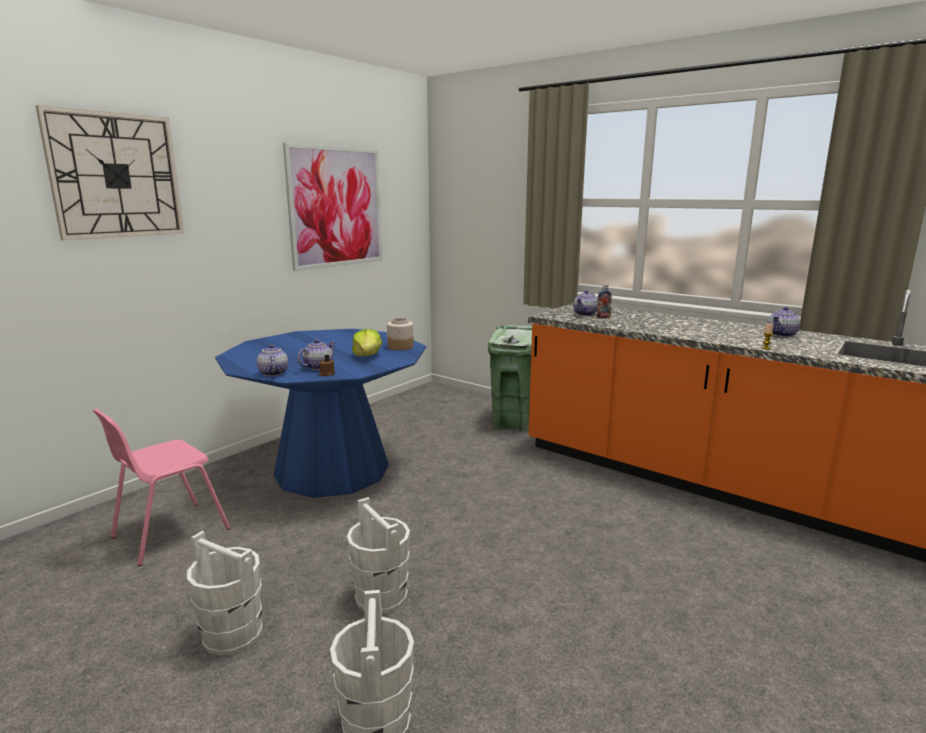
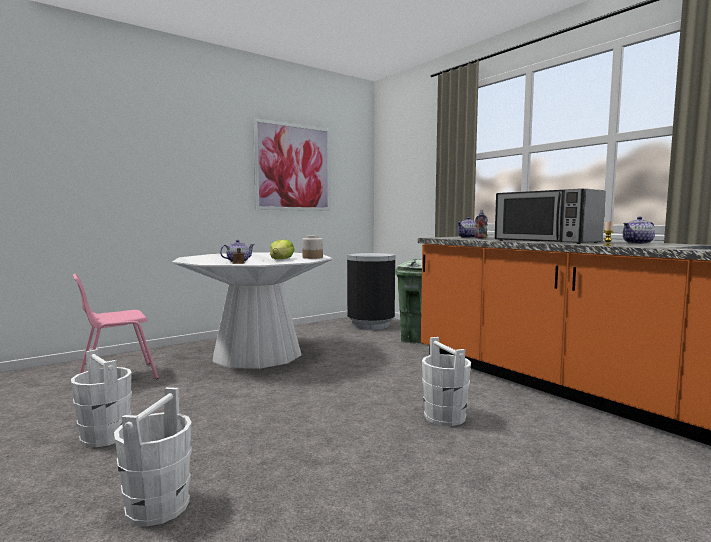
camera: 15 degrees right, 10 degrees down
wall clock [36,105,184,240] -> none
blue dining table [215,329,426,498] -> white dining table [172,252,333,369]
teapot [257,344,288,376] -> none
white bucket [347,497,410,613] -> white bucket moved to [422,337,471,426]
none -> black trash can [347,253,395,330]
none -> microwave [495,188,606,244]

